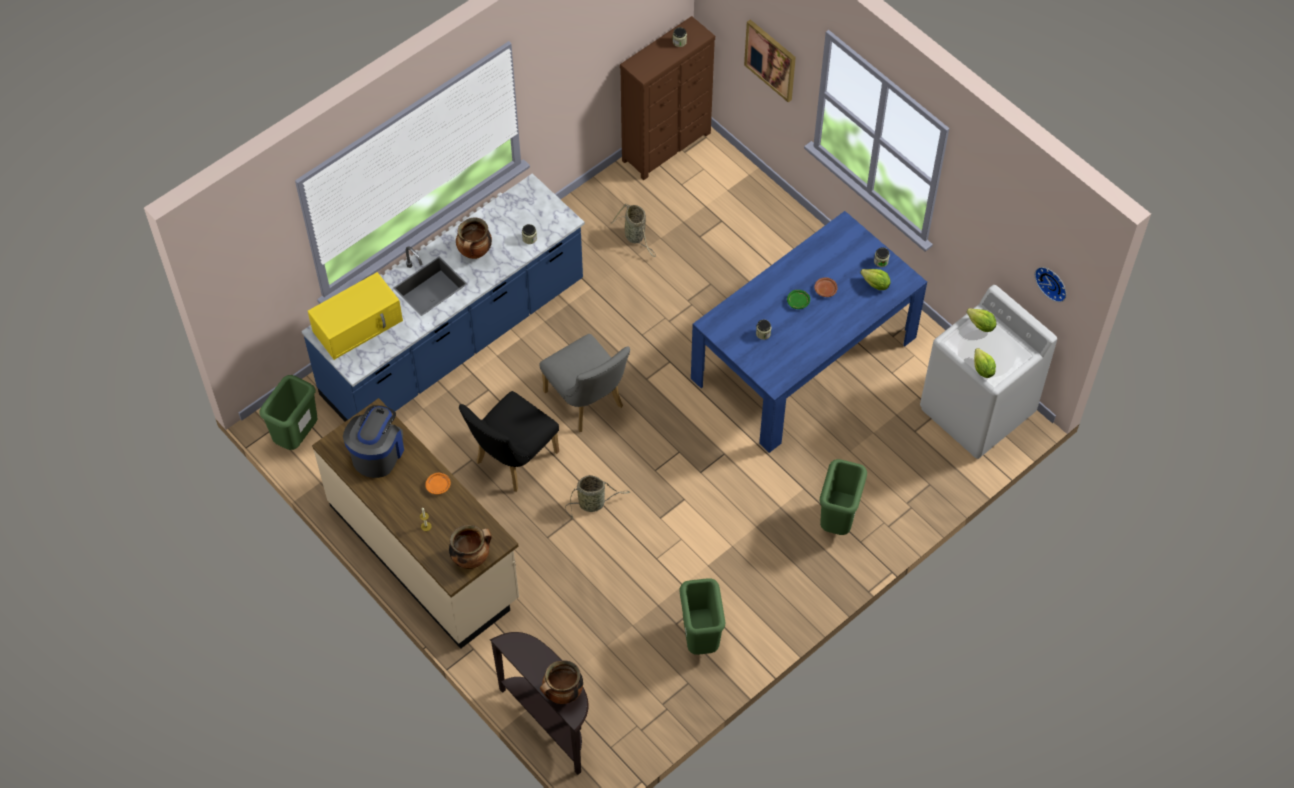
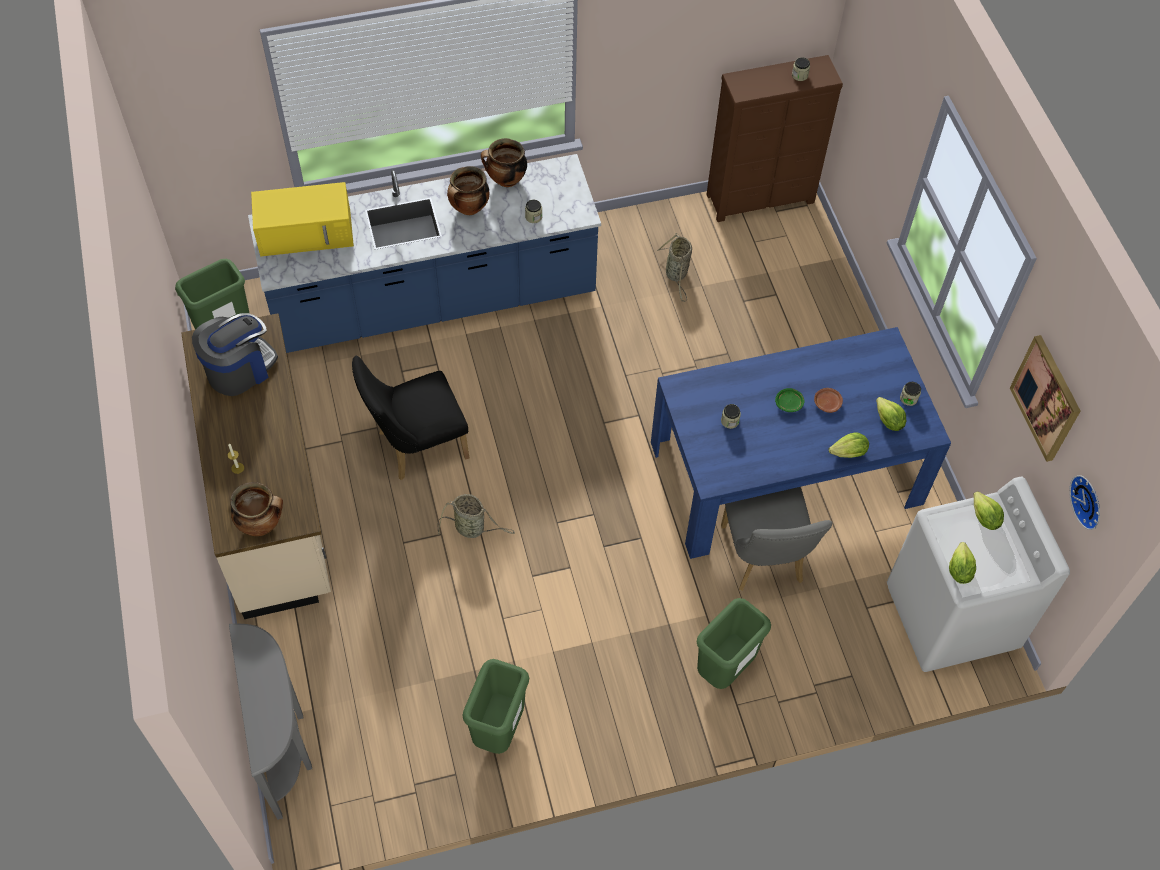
camera: 25 degrees right, 0 degrees up
orange plate [425,473,451,495] -> none
brown console table [490,632,588,775] -> grey console table [229,624,312,820]
grey chair [539,334,630,432] -> grey chair moved to [721,487,832,591]
cooking pot [540,661,583,704] -> cooking pot moved to [481,138,527,187]
picture [744,20,796,102] -> picture moved to [1010,335,1081,462]
none -> lettuce [829,432,869,458]

